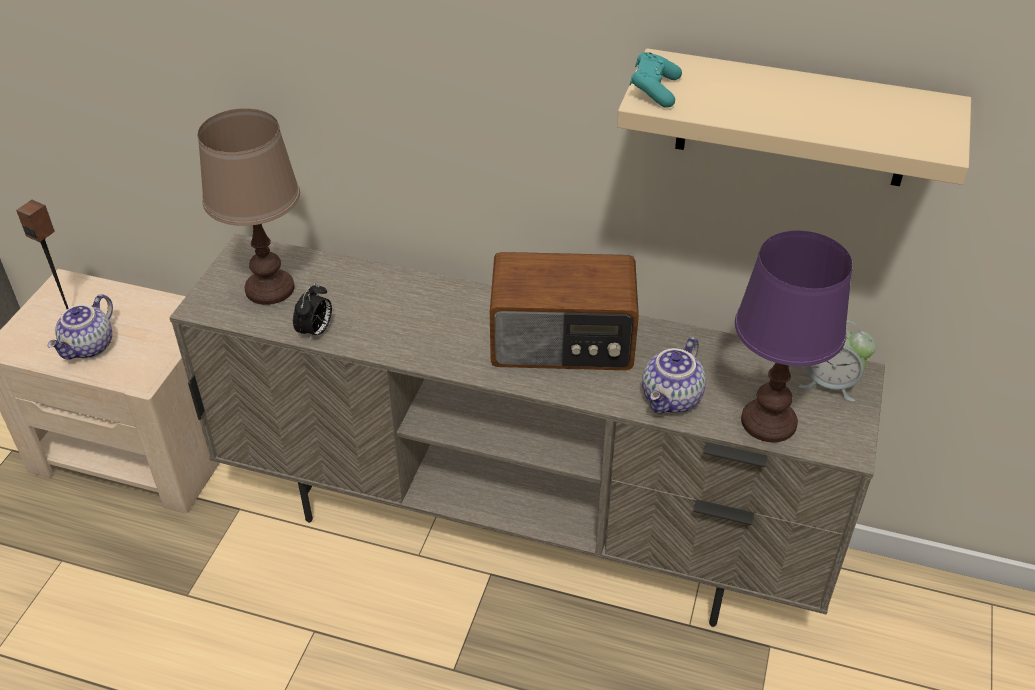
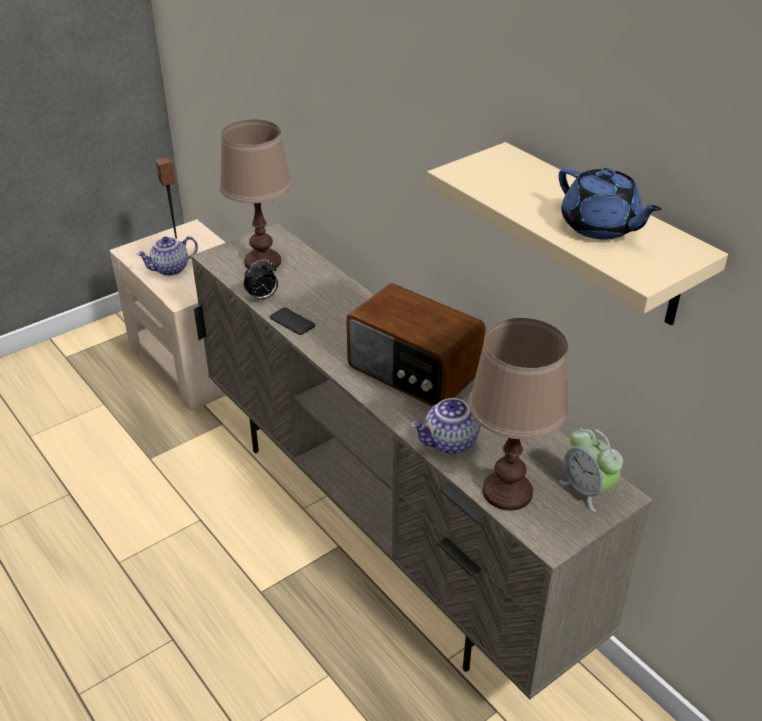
camera: 35 degrees right, 5 degrees down
turquoise game controller [630,52,682,108] -> none
purple table lamp [735,230,853,443] -> brown table lamp [469,318,568,511]
none -> phone [270,308,315,335]
none -> blue teapot [559,168,662,239]

